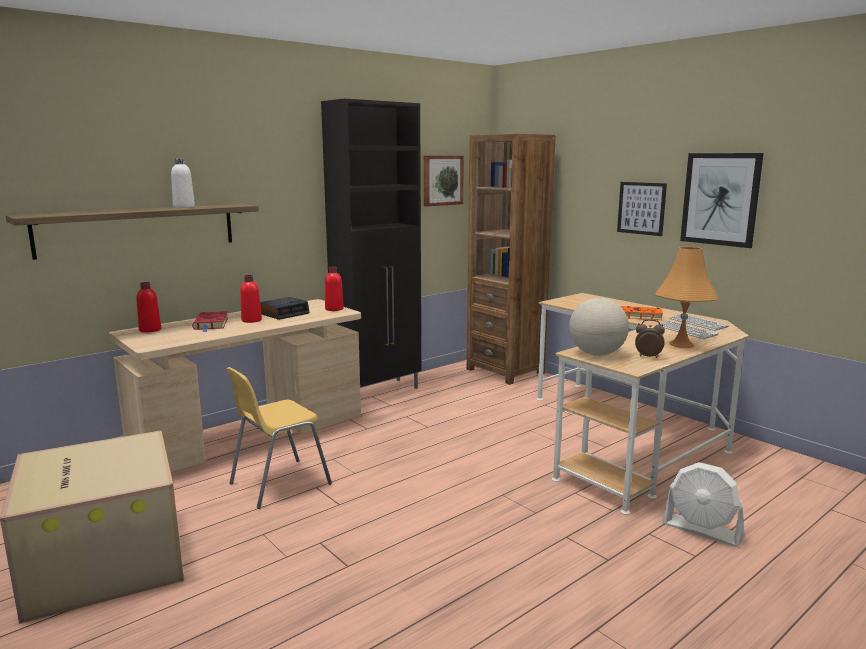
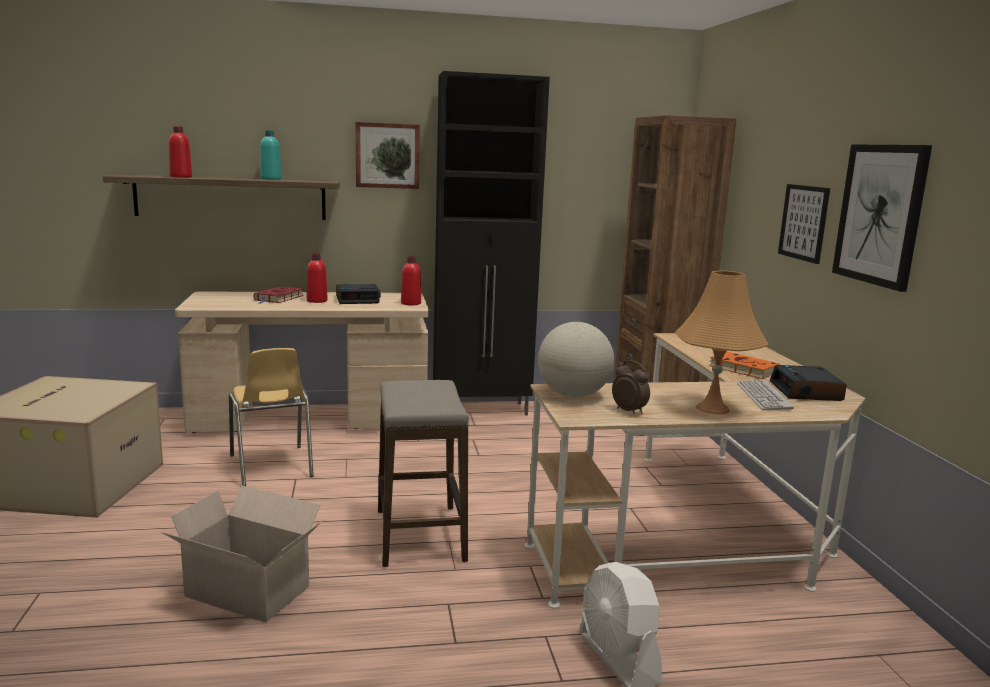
camera: 30 degrees right, 0 degrees up
red bottle [136,282,161,333] -> red bottle moved to [169,126,192,178]
white bottle [171,158,195,208] -> turquoise bottle [260,130,282,180]
yellow chair [226,367,332,509] -> yellow chair turned 105 degrees counterclockwise [229,348,314,486]
picture [424,156,464,206] -> picture moved to [356,122,420,189]
keyboard [669,313,729,331] -> alarm clock [770,365,847,401]
none -> cardboard box [161,486,322,623]
none -> stool [378,380,469,567]

